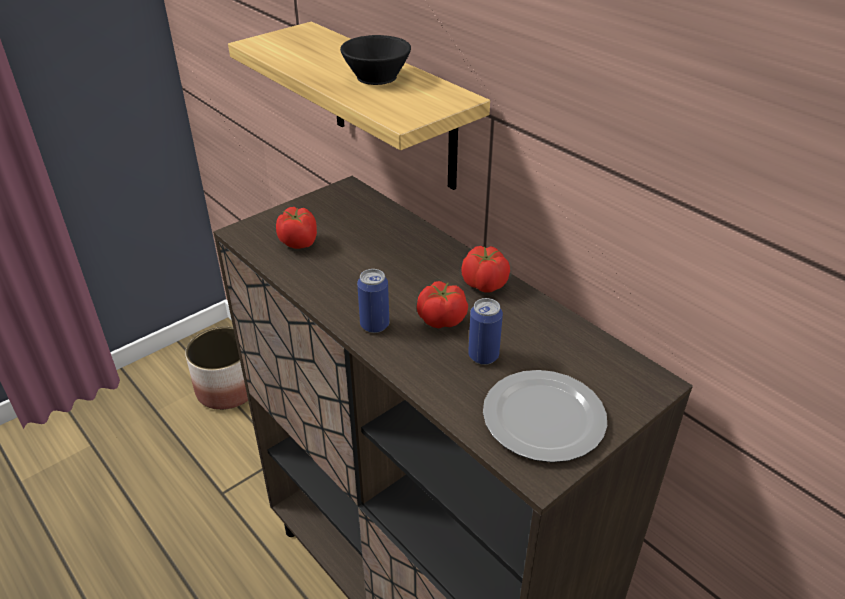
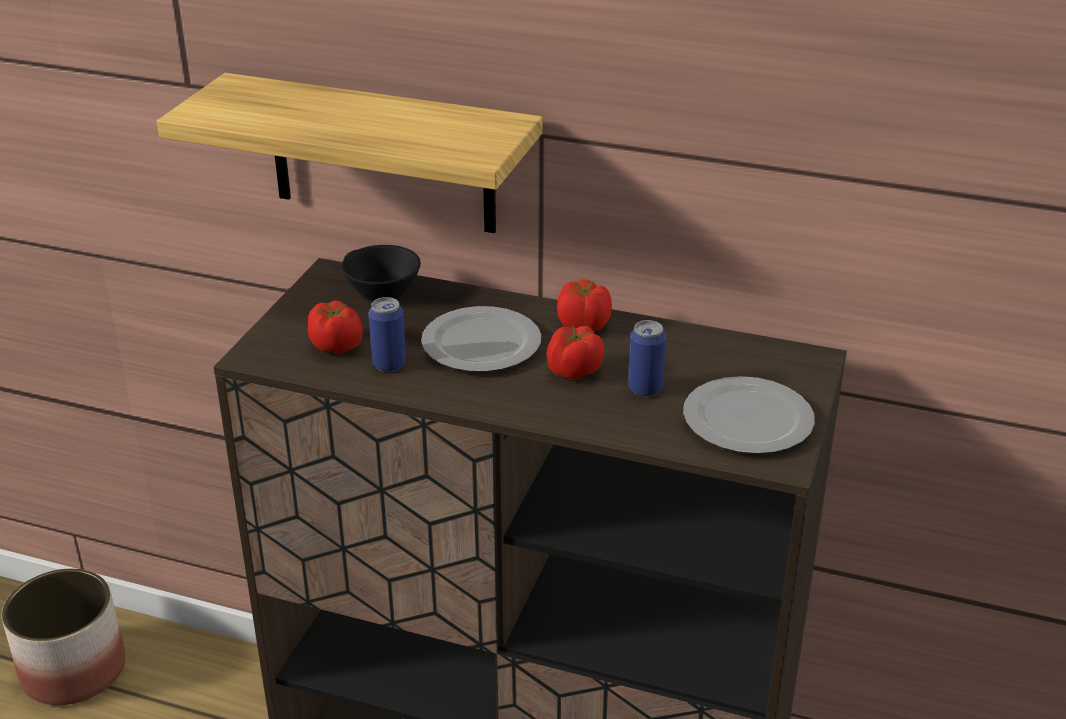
camera: 30 degrees left, 5 degrees down
black cup [340,35,411,85] -> black cup moved to [342,245,421,303]
can [357,269,389,333] -> can moved to [369,297,406,372]
none -> plate [421,306,541,372]

